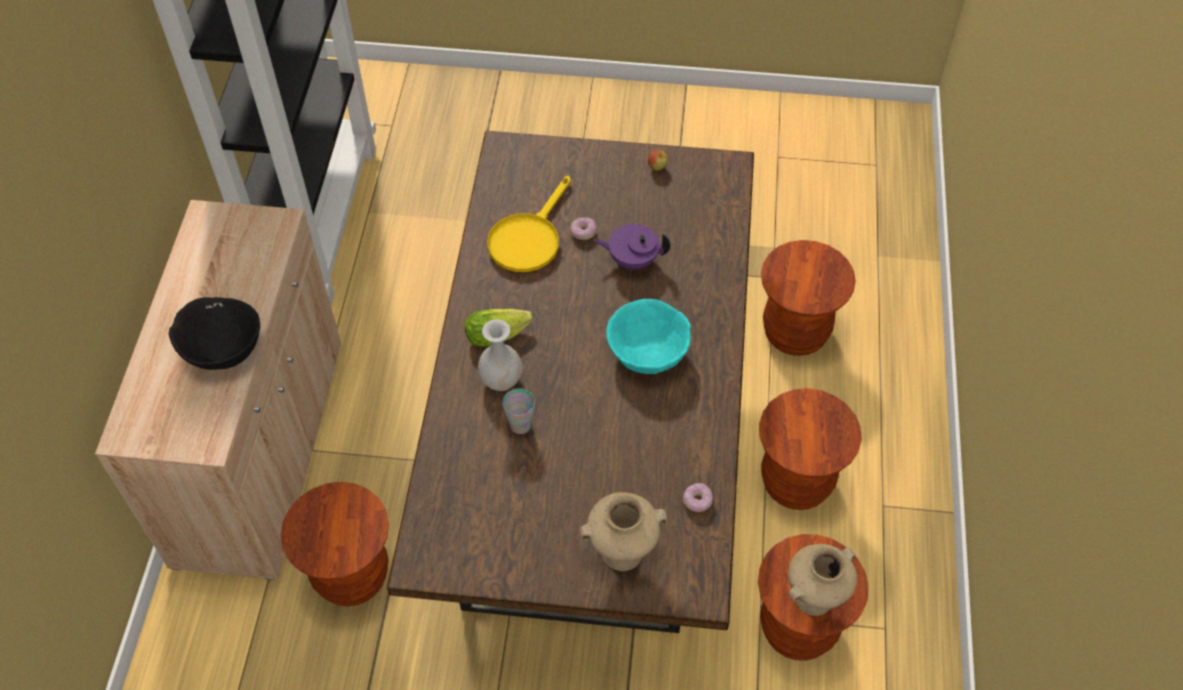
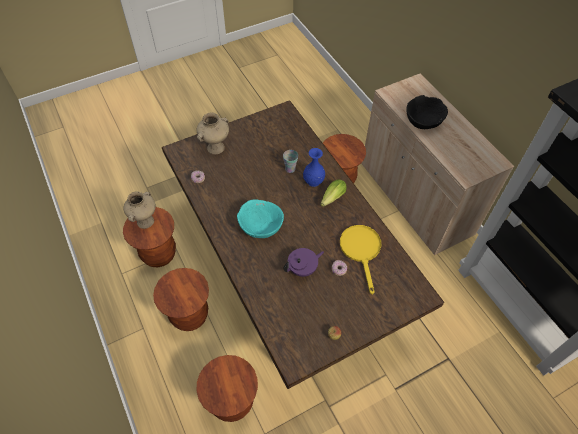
camera: 145 degrees right, 0 degrees up
white vase [478,319,522,391] -> blue vase [303,148,325,187]

